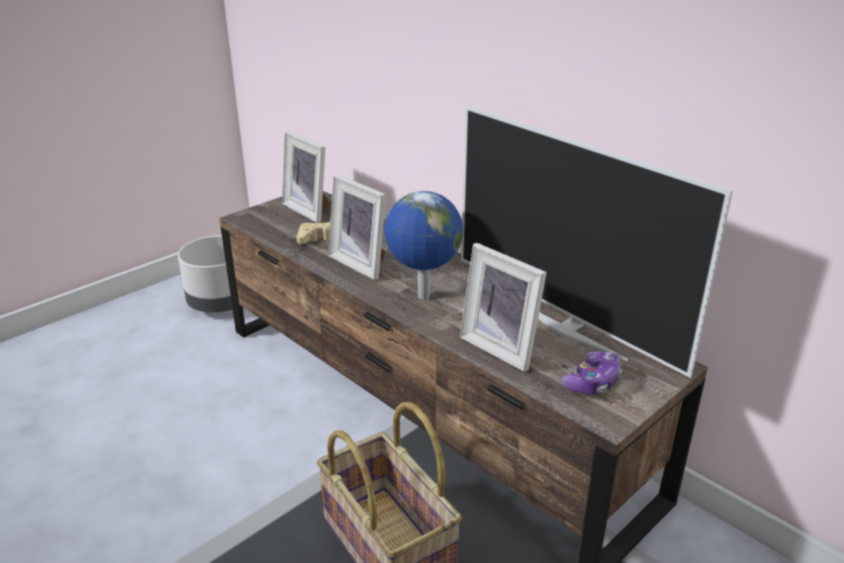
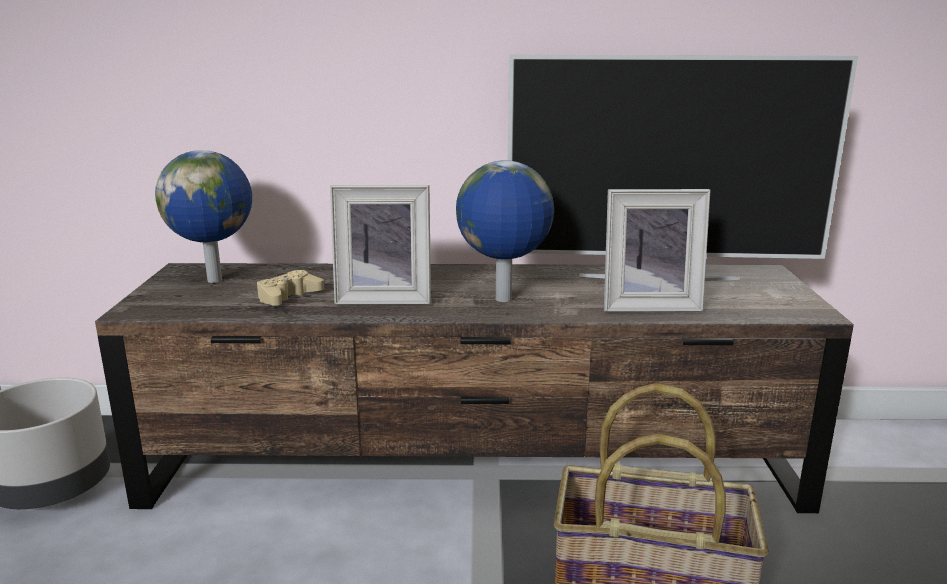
camera: 45 degrees left, 10 degrees down
picture frame [282,131,330,223] -> globe [155,150,252,283]
game controller [562,351,622,394] -> none

